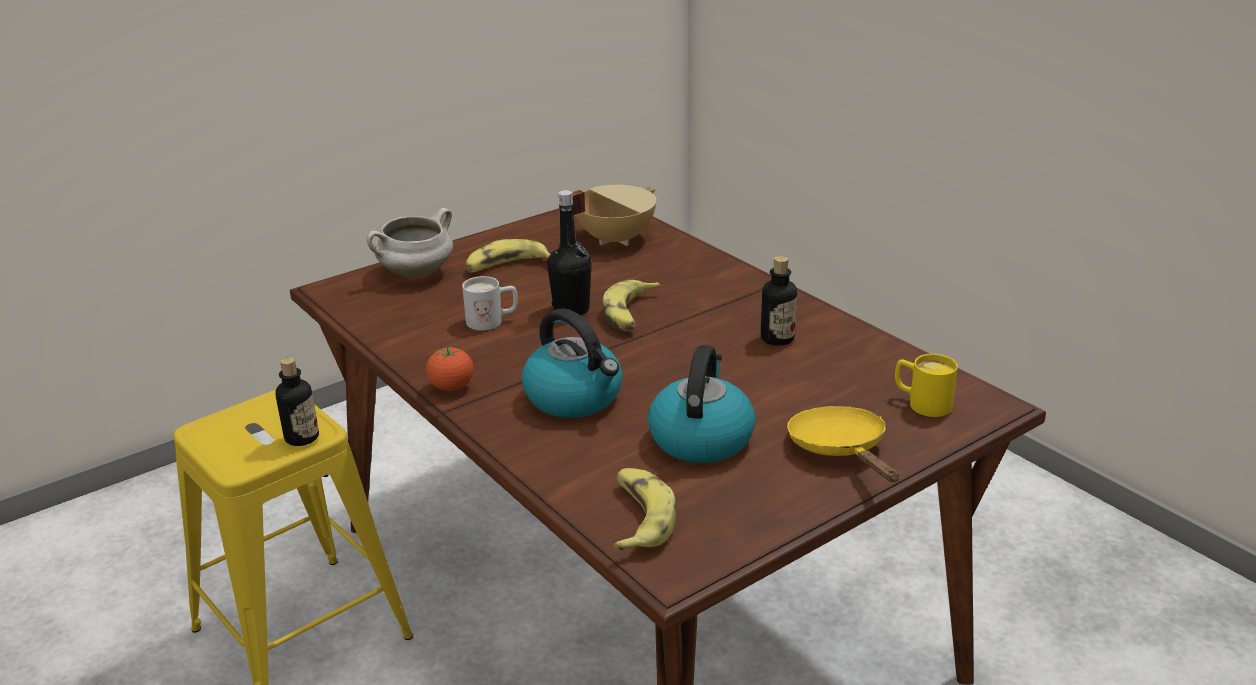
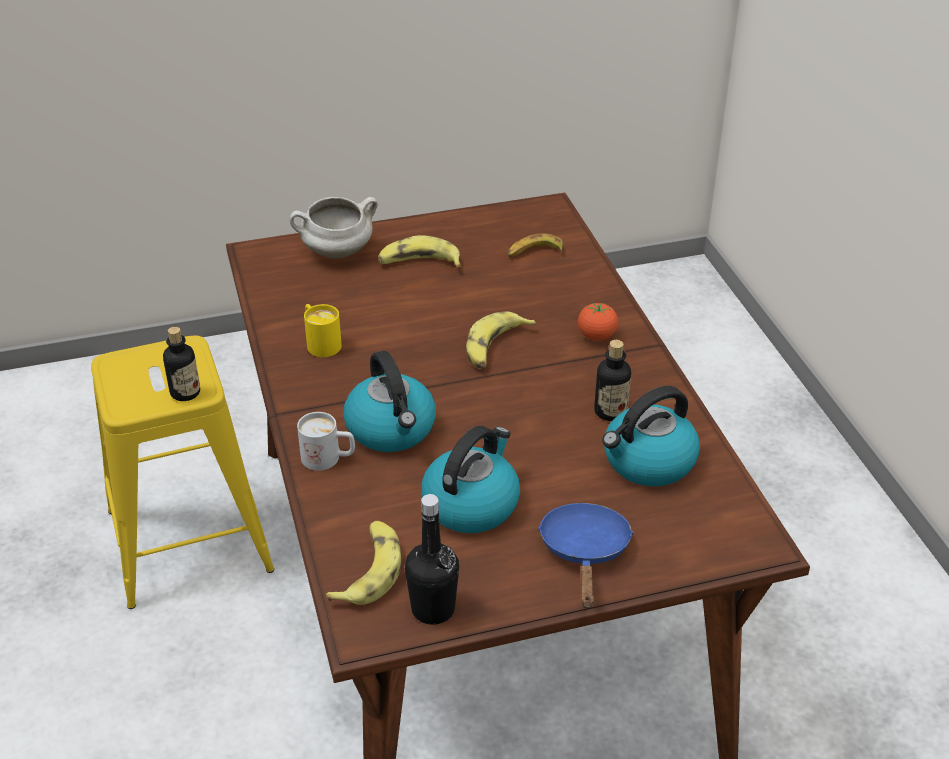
camera: 20 degrees right, 10 degrees up
tomato [426,346,474,391] -> tomato moved to [578,303,618,341]
white mug [462,276,518,331] -> white mug moved to [297,412,355,471]
black bottle [547,190,592,316] -> black bottle moved to [405,494,459,625]
beige cooking pot [573,185,656,246] -> banana [508,233,564,257]
yellow frying pan [787,406,899,482] -> blue frying pan [538,503,633,608]
yellow mug [895,354,958,417] -> yellow mug moved to [304,304,342,357]
none -> kettle [602,386,700,486]

